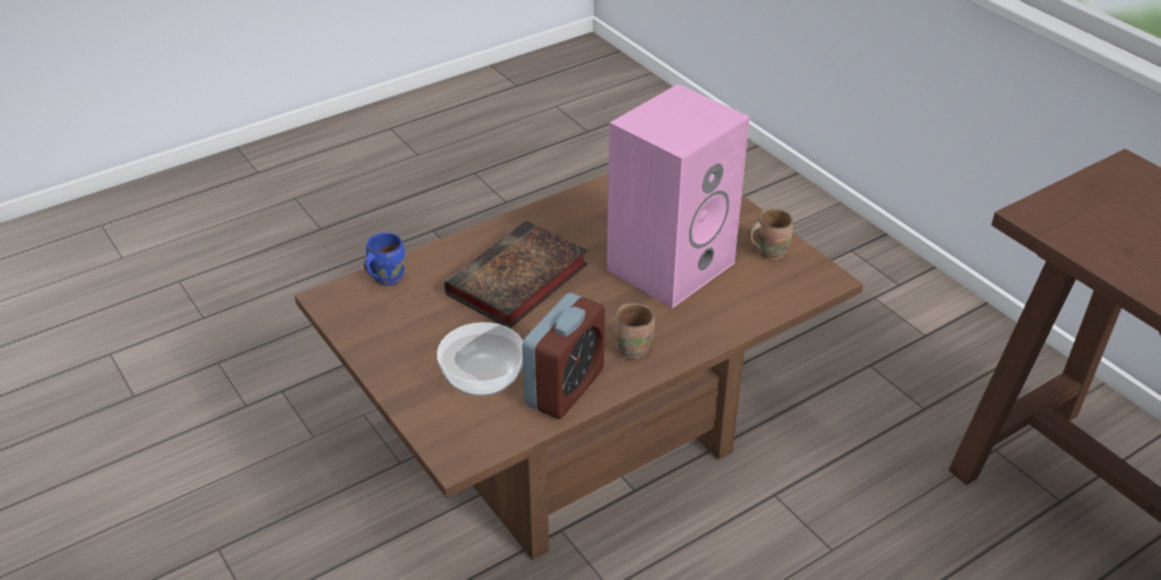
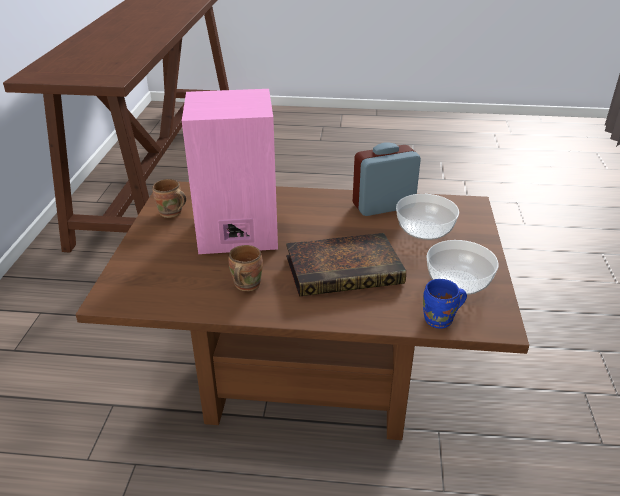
camera: 140 degrees left, 5 degrees down
brown mug [614,303,655,359] -> brown mug moved to [229,245,263,291]
none -> bowl [426,240,499,295]

